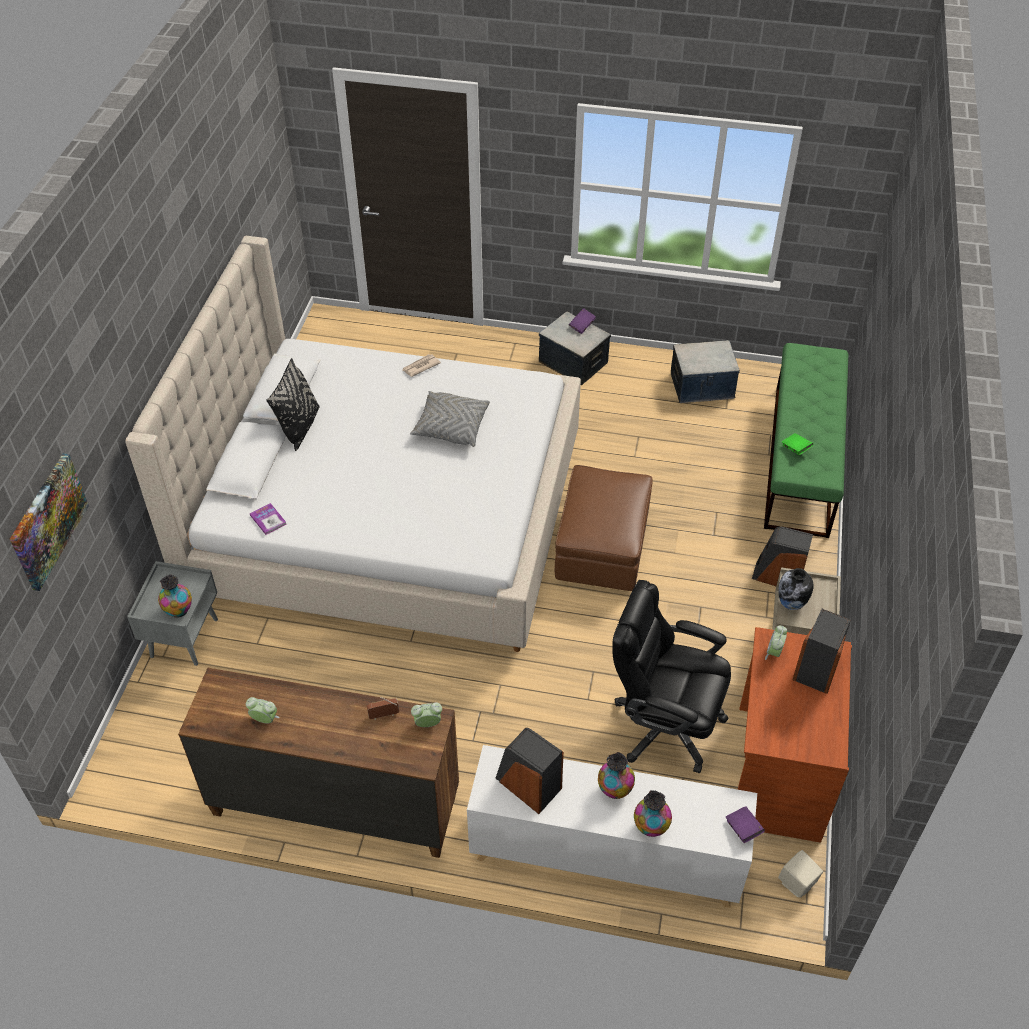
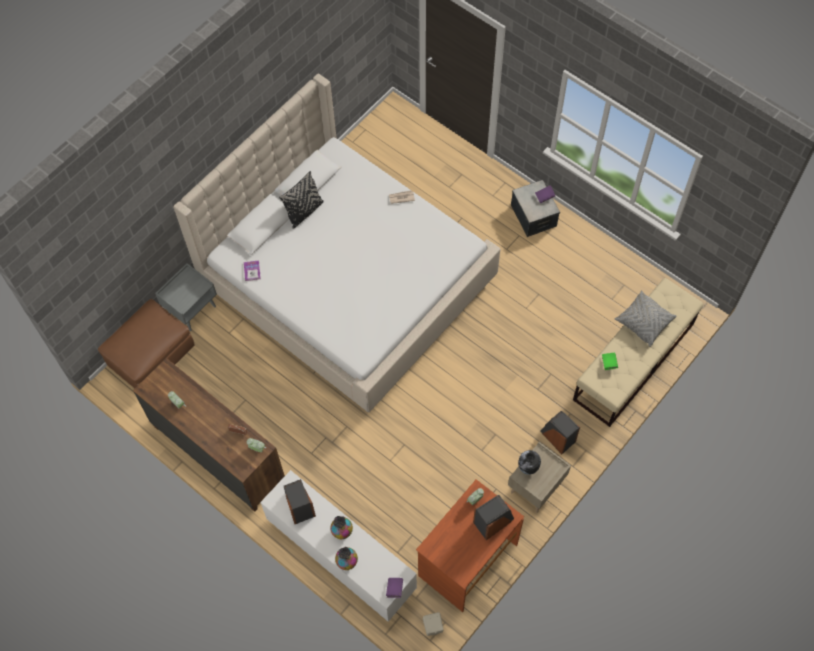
camera: 30 degrees right, 15 degrees up
picture [10,453,89,591] -> none
vase [158,574,192,617] -> none
grey pillow [410,391,490,447] -> grey pillow moved to [615,290,676,347]
brown ottoman [555,465,653,591] -> brown ottoman moved to [98,299,195,388]
black office chair [612,580,731,773] -> none
storage box [671,340,740,403] -> none
green bench [764,343,848,538] -> beige bench [573,278,703,427]

